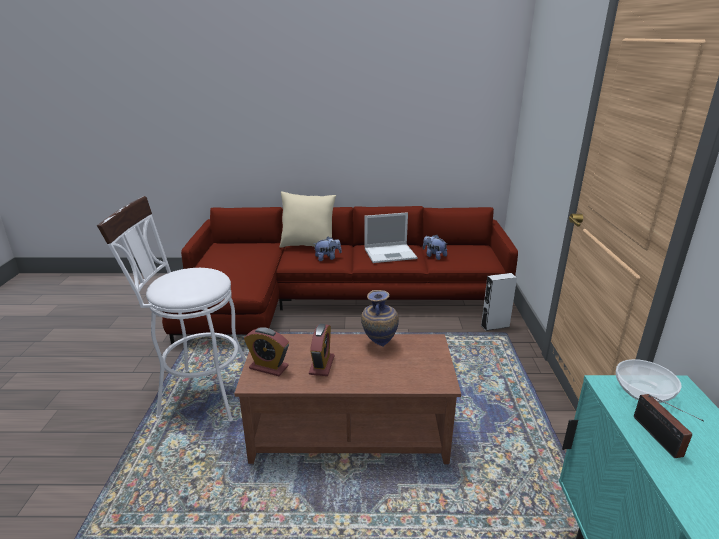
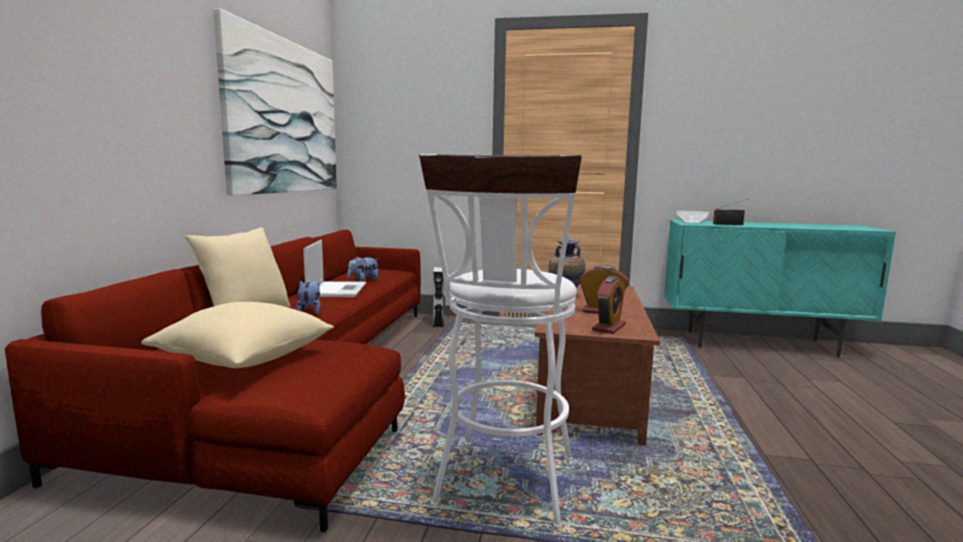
camera: 80 degrees left, 15 degrees down
none -> beige pillow [141,302,334,368]
none -> picture [213,8,337,195]

